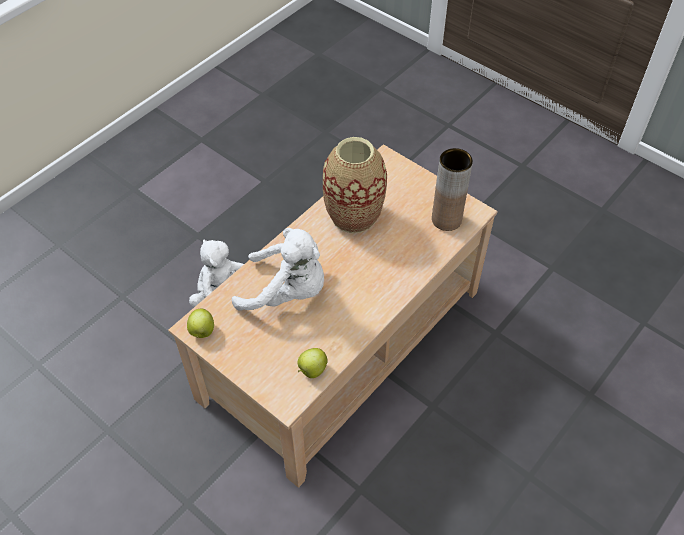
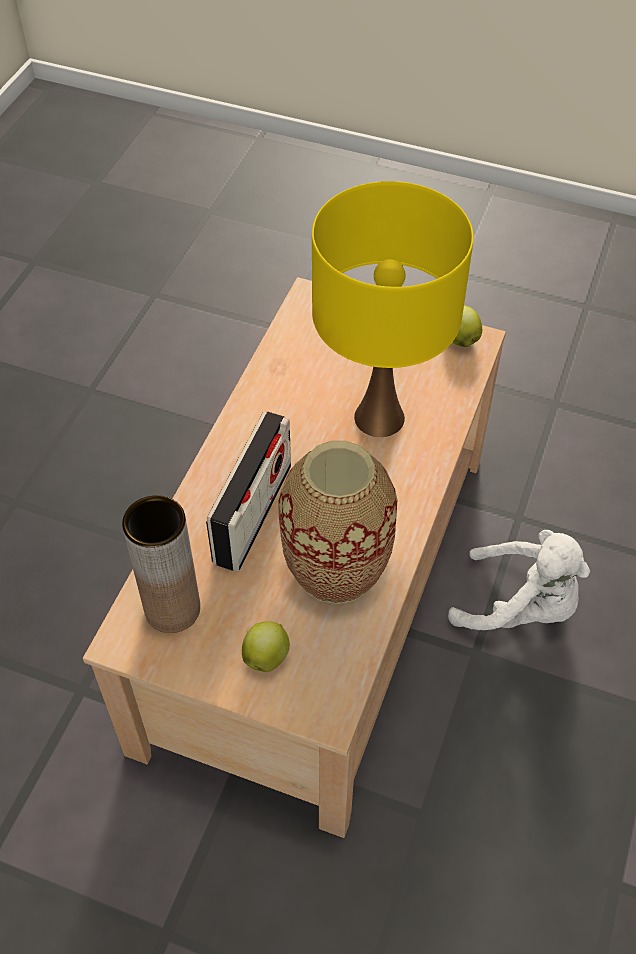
camera: 160 degrees right, 0 degrees up
white plush toy [232,228,324,311] -> yellow table lamp [312,181,474,437]
apple [298,348,328,378] -> apple moved to [242,621,290,672]
none -> radio [206,411,291,572]

